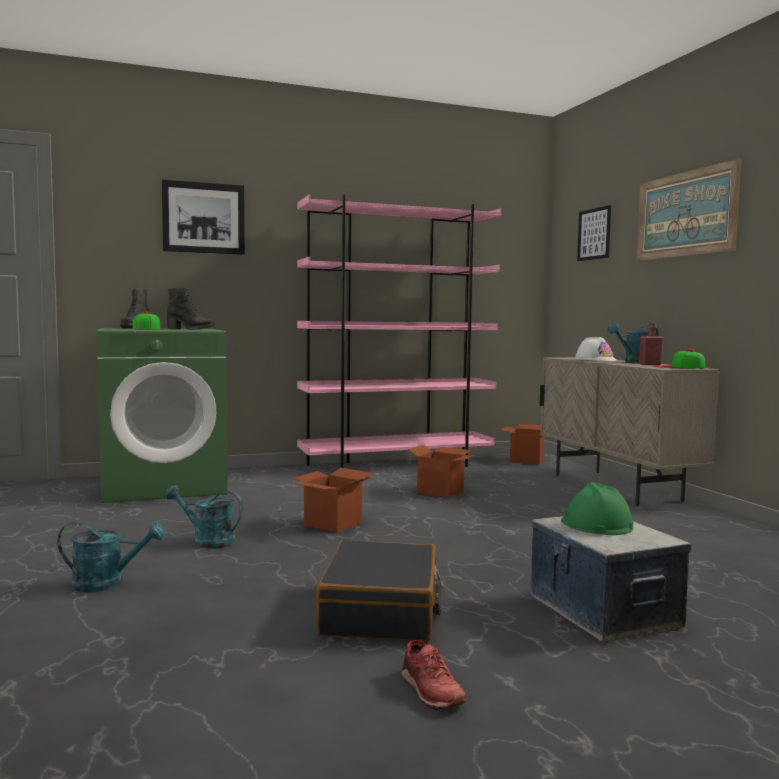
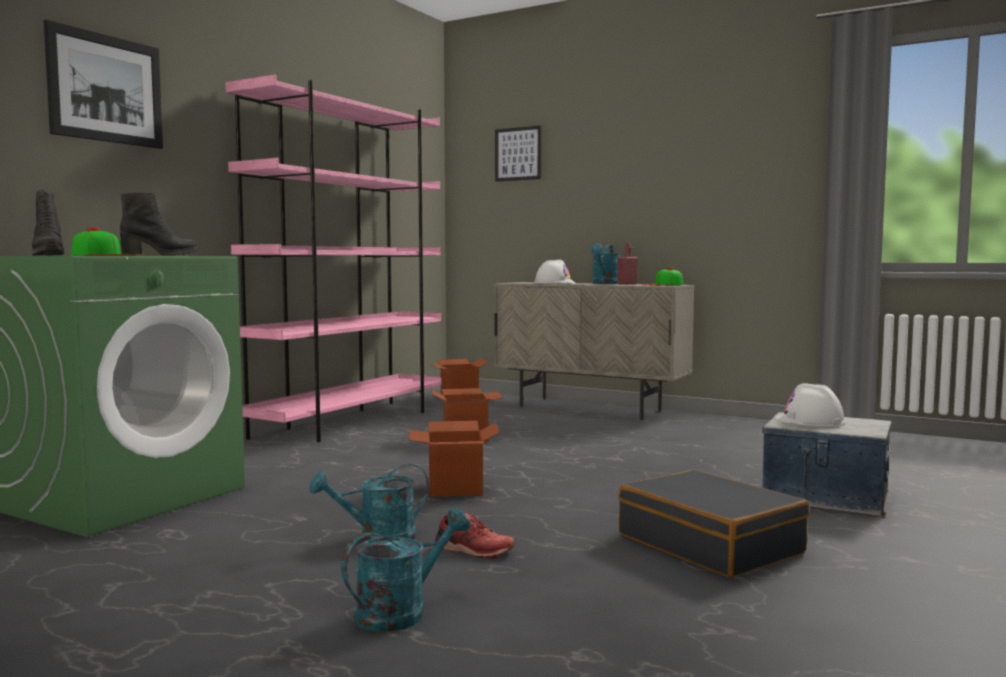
camera: 40 degrees left, 0 degrees up
red shoe [402,640,466,710] -> red shoe moved to [435,513,515,558]
green hard hat [561,482,634,535] -> white hard hat [775,383,846,427]
picture [637,159,741,261] -> none

